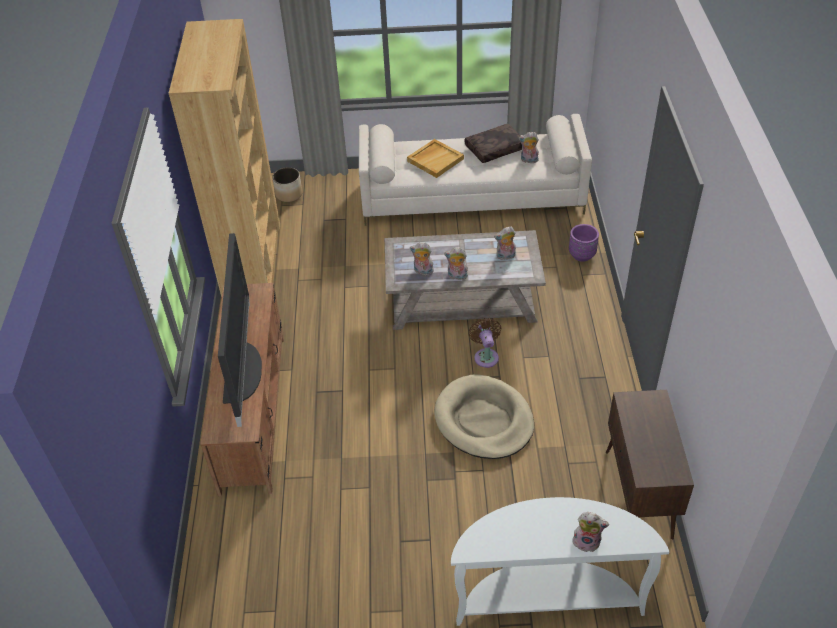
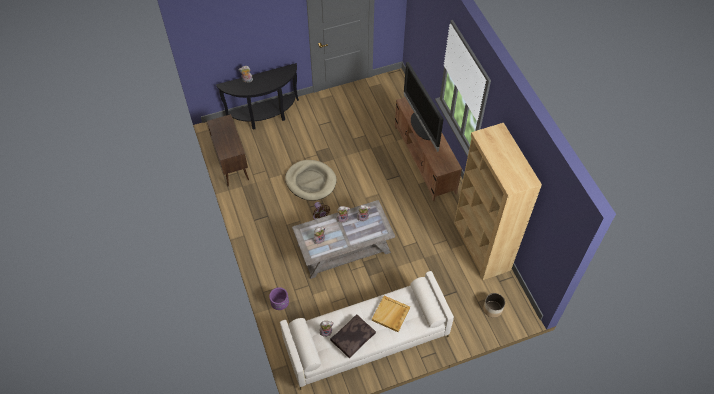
camera: 160 degrees right, 10 degrees up
white console table [451,497,669,626] -> black console table [216,63,299,129]

